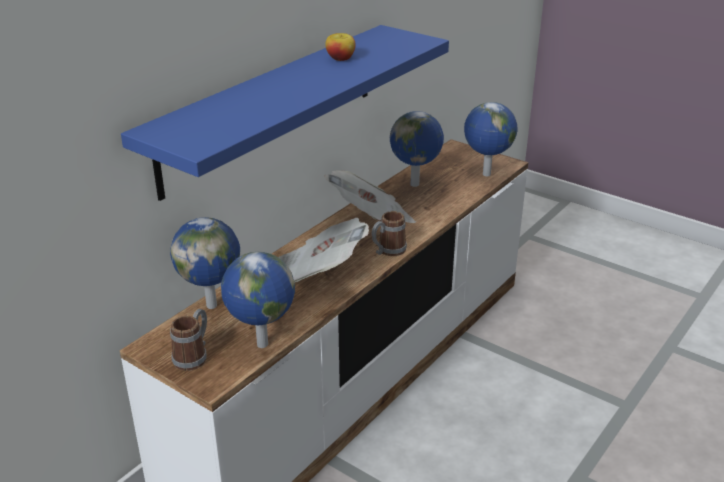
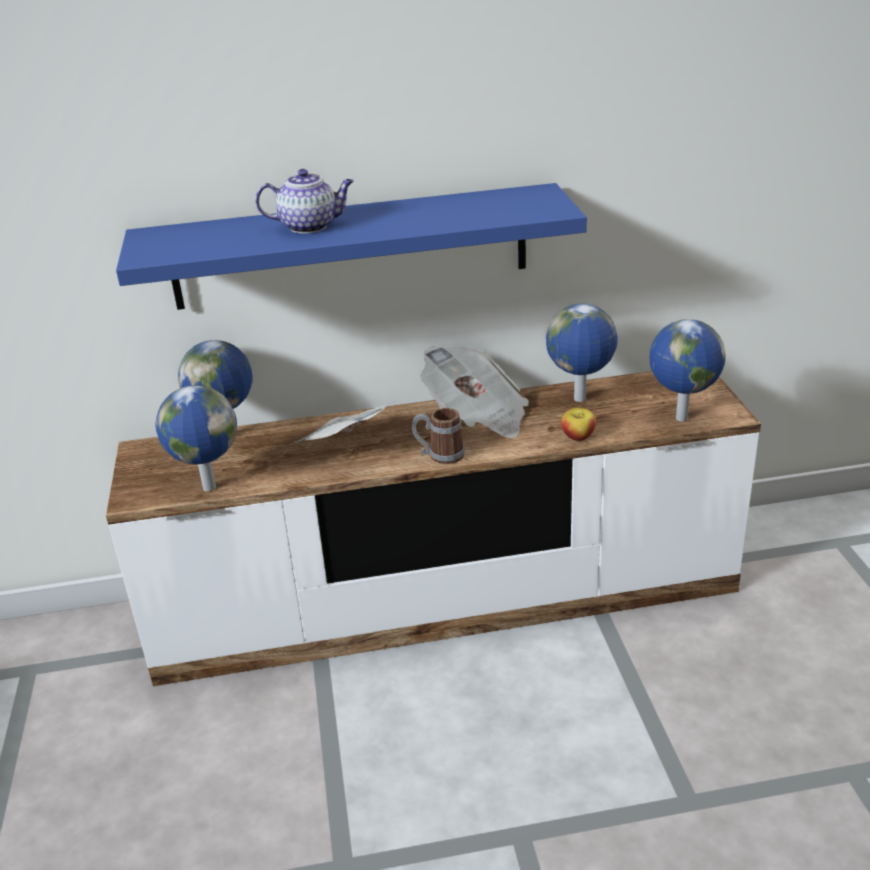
camera: 45 degrees right, 0 degrees up
mug [170,309,207,371] -> none
apple [325,33,356,61] -> apple moved to [561,408,596,441]
none -> teapot [255,169,354,233]

